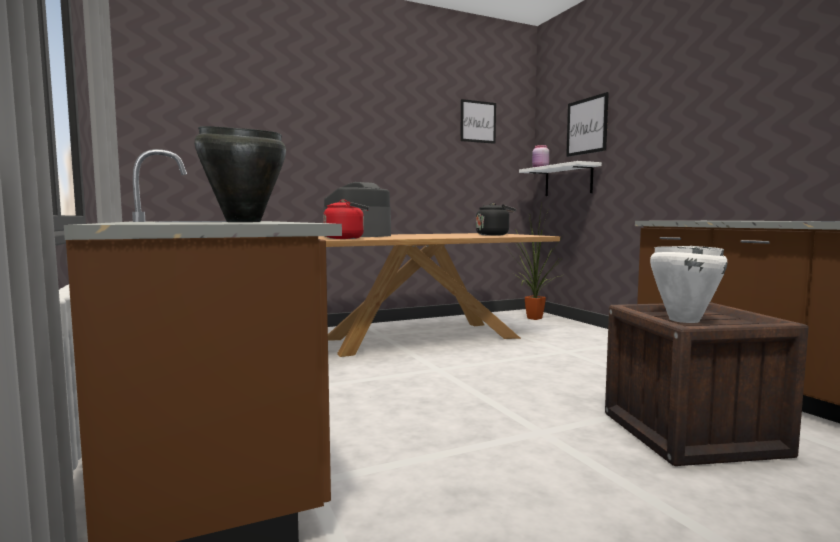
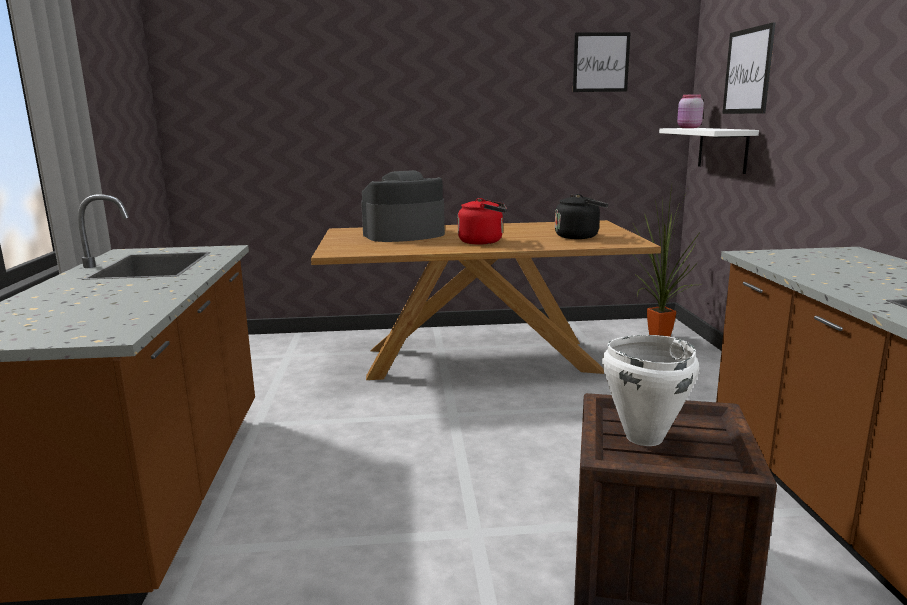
camera: 20 degrees right, 10 degrees up
black cooking pot [195,126,286,222] -> none
red kettle [323,199,369,239] -> red kettle moved to [458,198,507,245]

